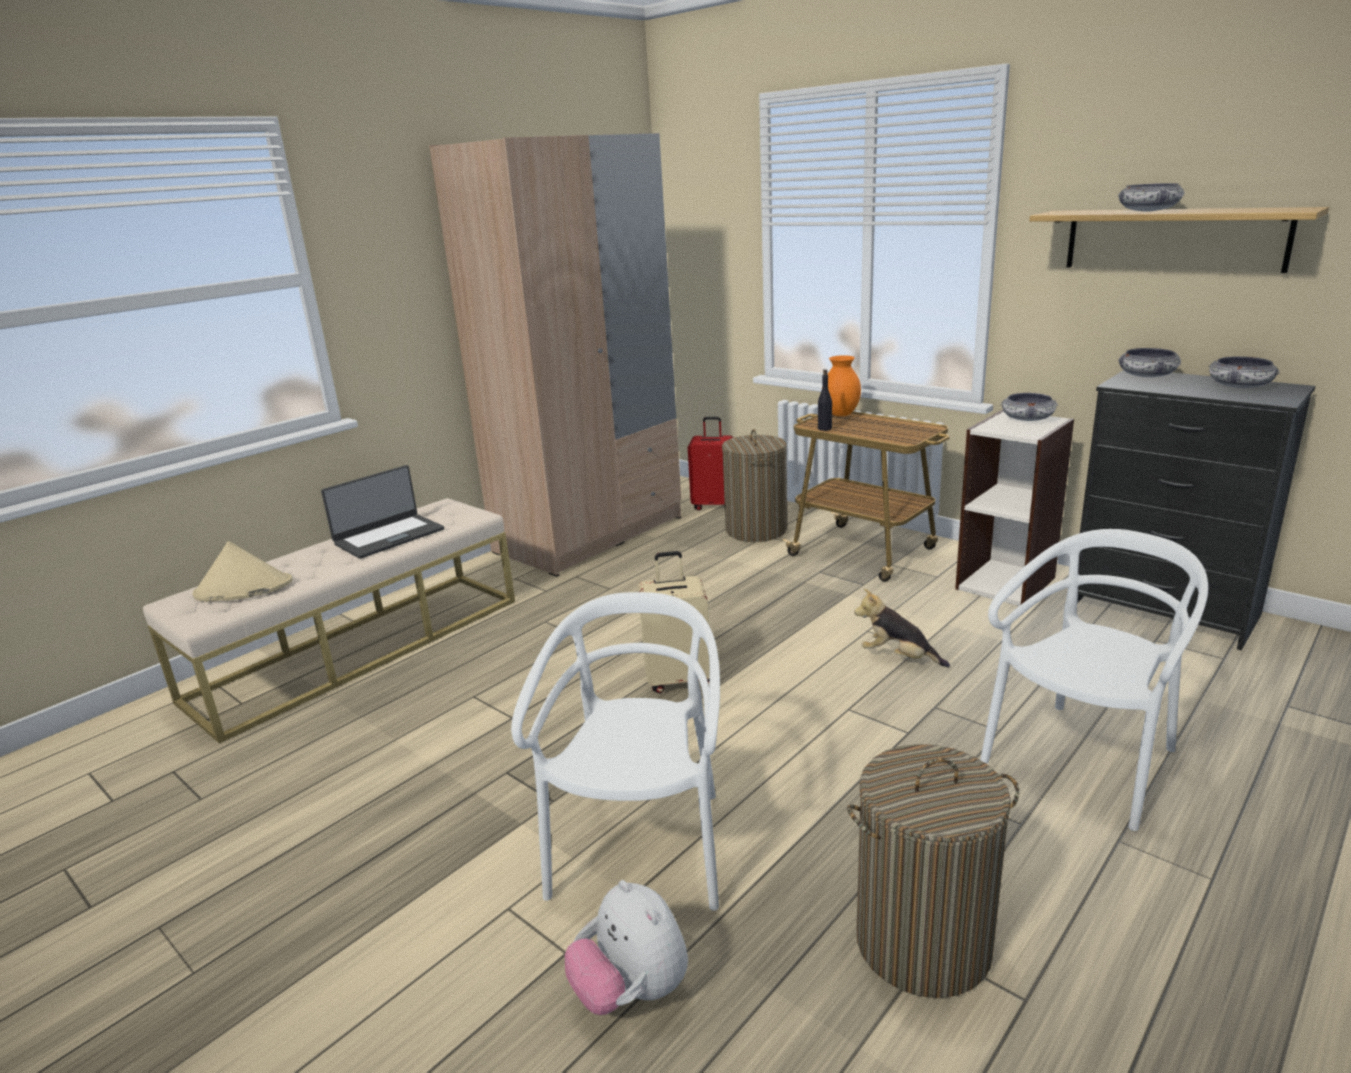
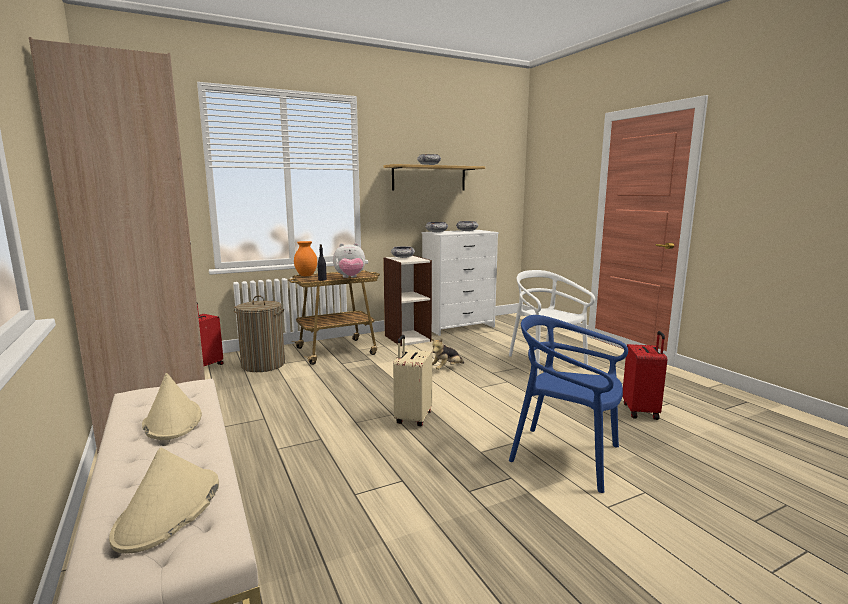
camera: 70 degrees left, 10 degrees down
laptop [321,465,444,559] -> beige hat [142,373,202,440]
white chair [511,592,720,911] -> blue chair [509,315,628,493]
plush toy [565,880,688,1015] -> plush toy moved to [333,243,365,278]
laundry basket [847,744,1019,998] -> red suitcase [622,331,667,420]
black dresser [1077,370,1316,650] -> white dresser [422,230,499,336]

